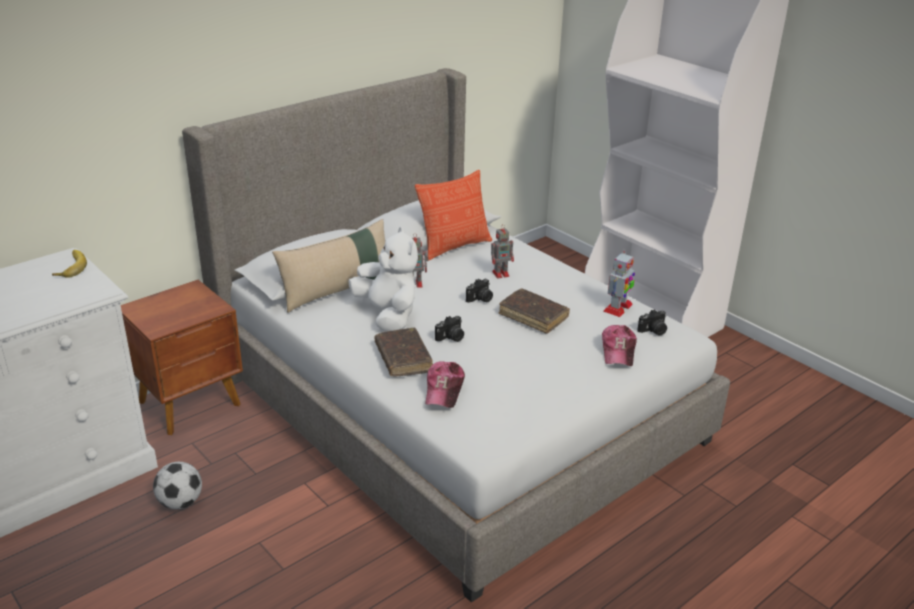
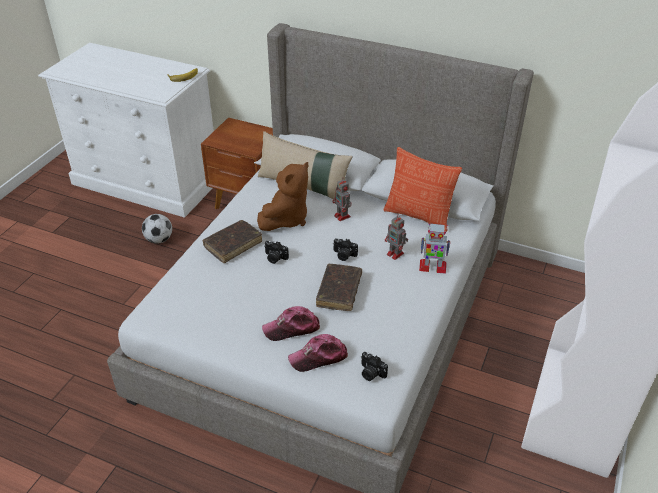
camera: 65 degrees right, 10 degrees up
white plush toy [349,227,418,331] -> brown plush toy [257,162,308,231]
cap [425,361,465,408] -> cap moved to [262,306,320,341]
toy robot [603,251,635,317] -> toy robot moved to [419,223,451,274]

